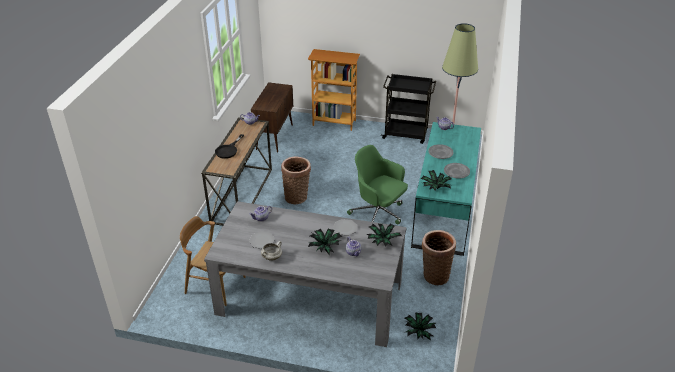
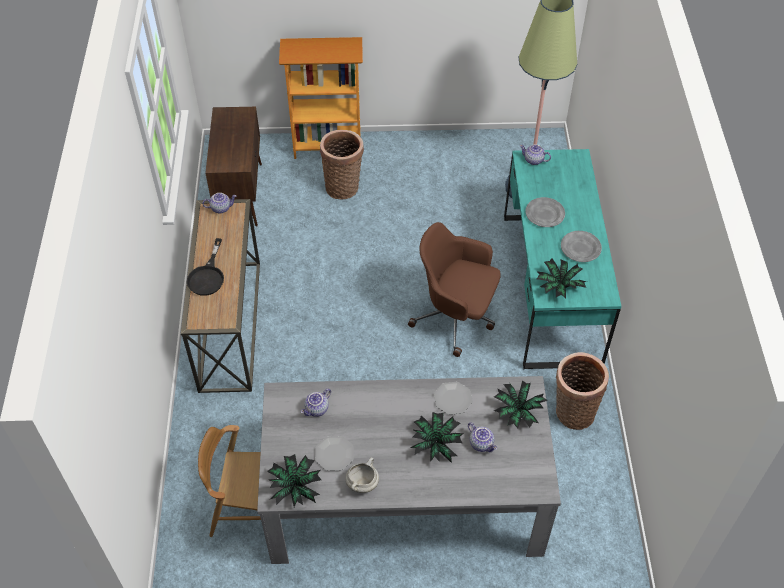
camera: 15 degrees left, 15 degrees up
basket [281,156,311,204] -> basket moved to [320,130,364,200]
green office chair [347,145,408,225] -> brown office chair [408,222,501,357]
black cart [382,74,436,144] -> none
potted plant [404,312,436,341] -> potted plant moved to [267,454,321,507]

